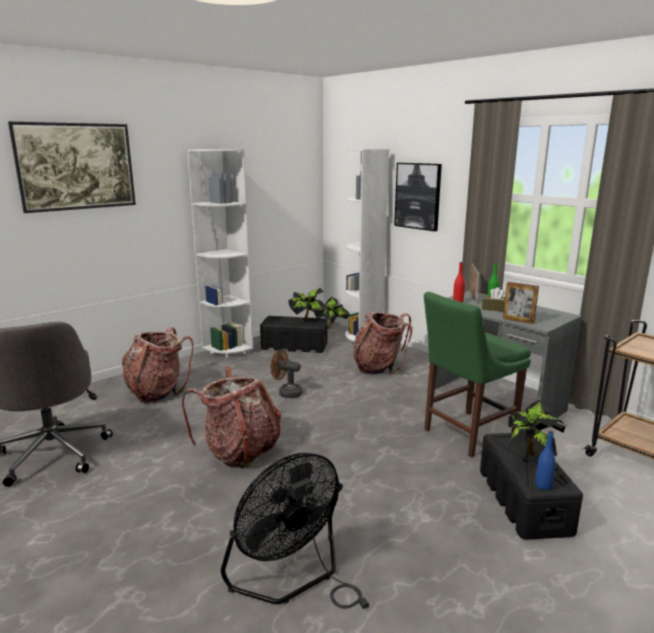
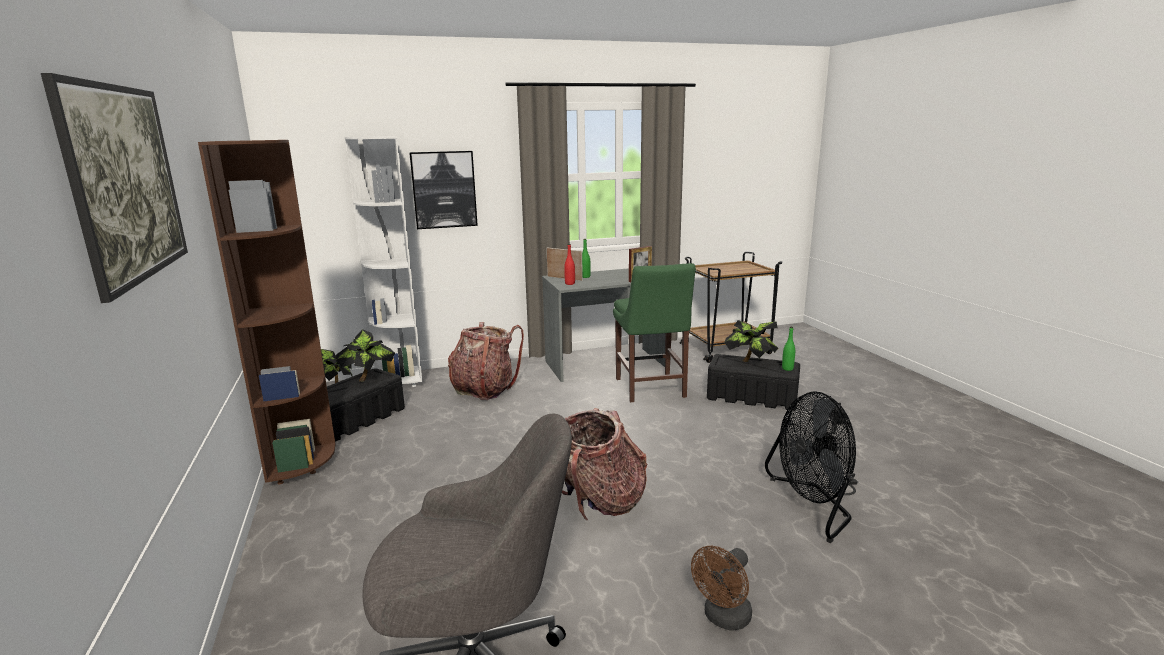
camera: 65 degrees left, 0 degrees up
backpack [122,327,193,403] -> none
white bookcase [187,149,253,357] -> brown bookcase [198,140,336,484]
brown fan [270,349,303,398] -> brown fan moved to [691,546,752,630]
brown tissue box [482,287,505,312] -> none
blue bottle [535,431,555,490] -> green bottle [782,327,795,371]

